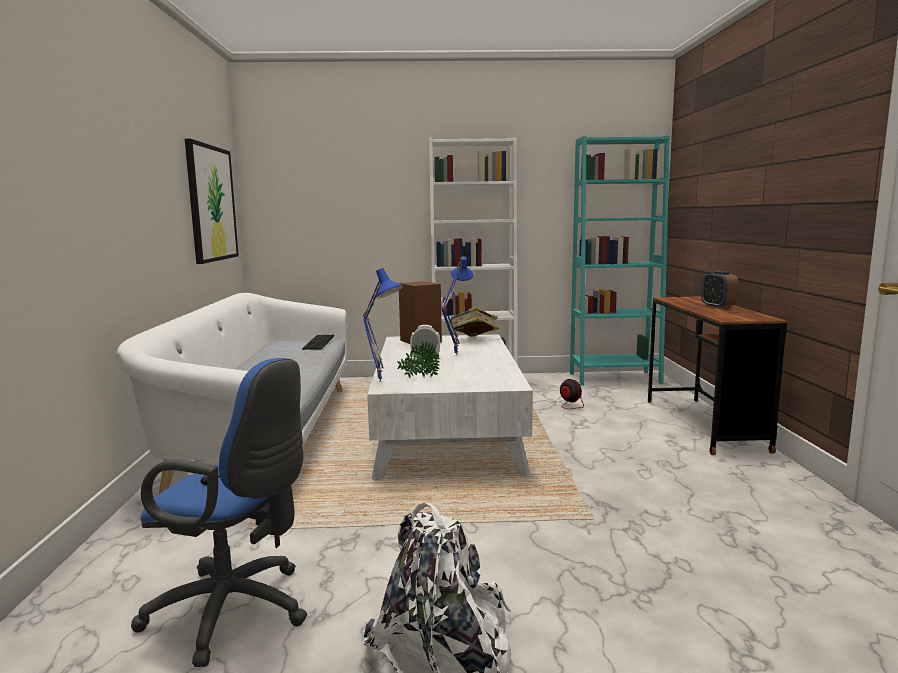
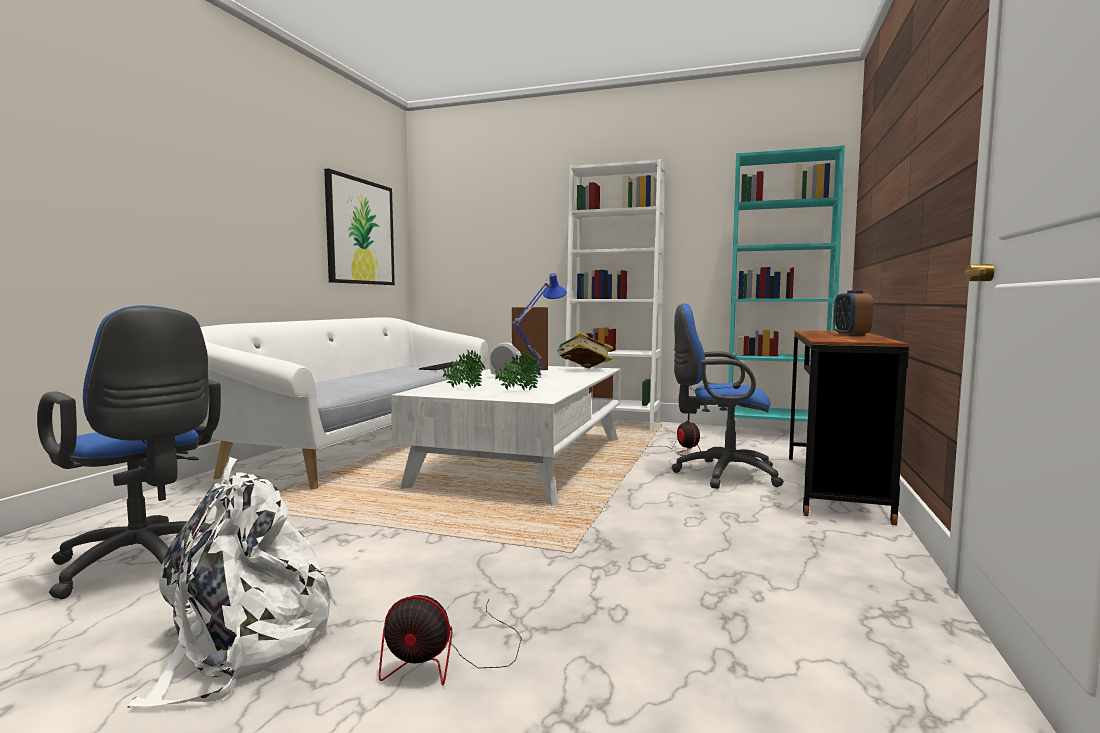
camera: 20 degrees right, 5 degrees down
blue table lamp [363,268,403,382] -> none
none -> fan [379,595,522,685]
none -> potted plant [495,351,540,390]
none -> blue office chair [672,304,784,489]

